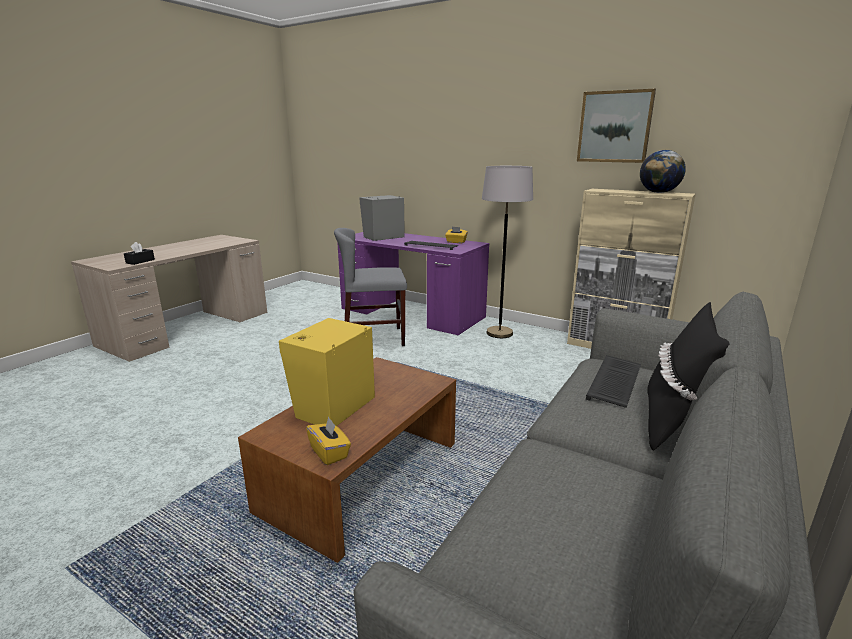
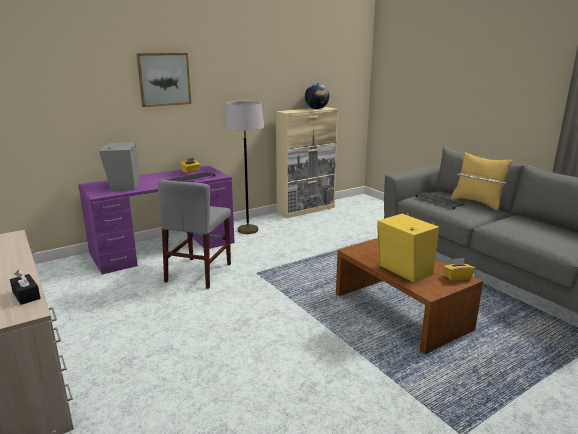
camera: 65 degrees left, 0 degrees up
picture [577,89,656,163] -> picture moved to [136,53,191,107]
black pillow [647,302,730,451] -> yellow pillow [451,152,512,211]

